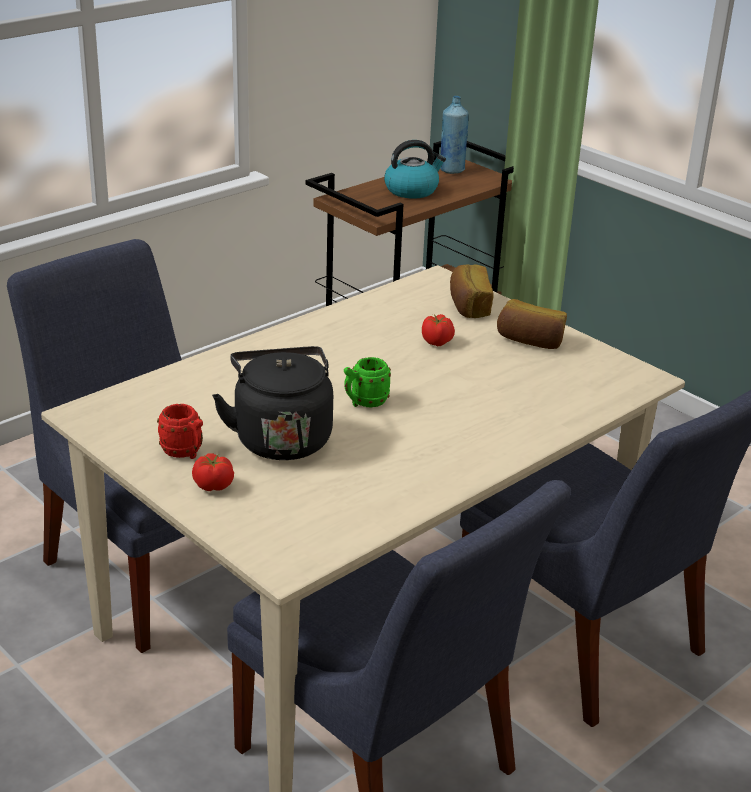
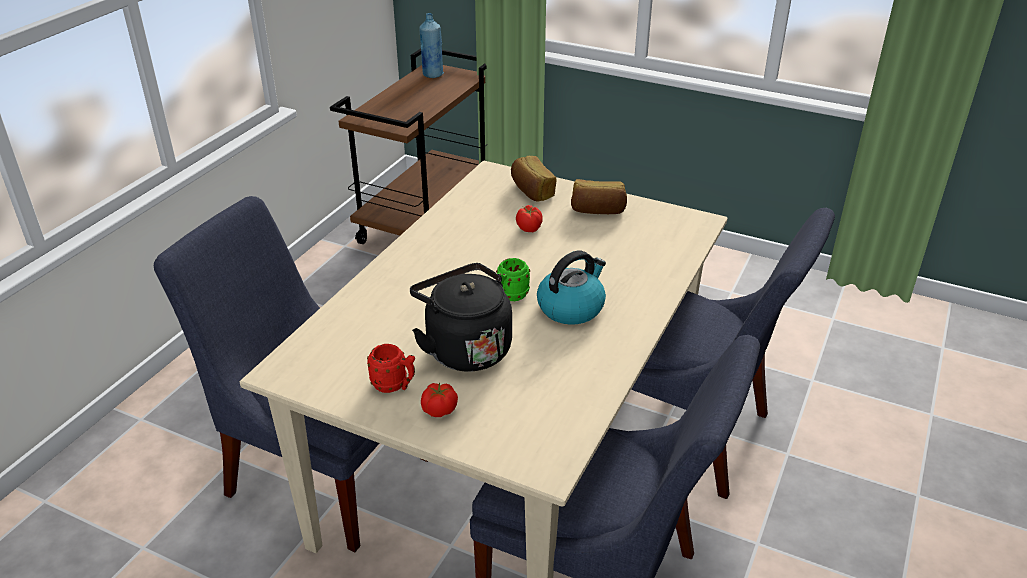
camera: 20 degrees left, 5 degrees up
kettle [384,140,446,199] -> kettle moved to [537,250,606,325]

